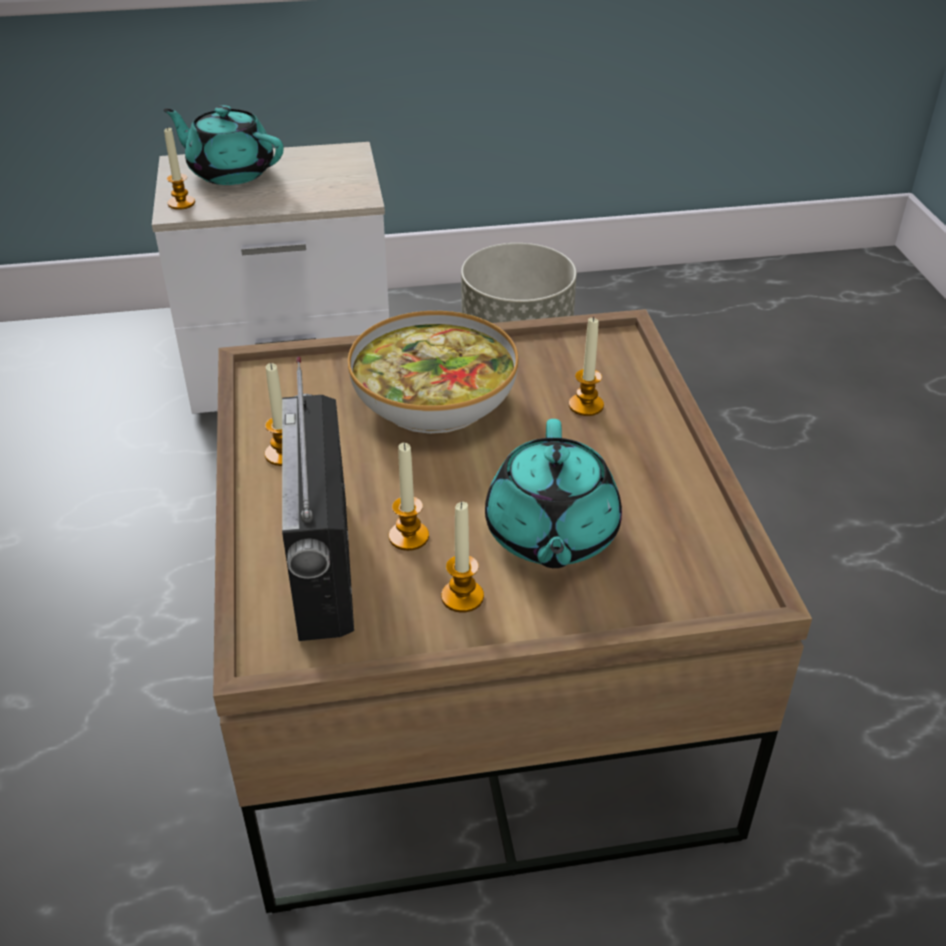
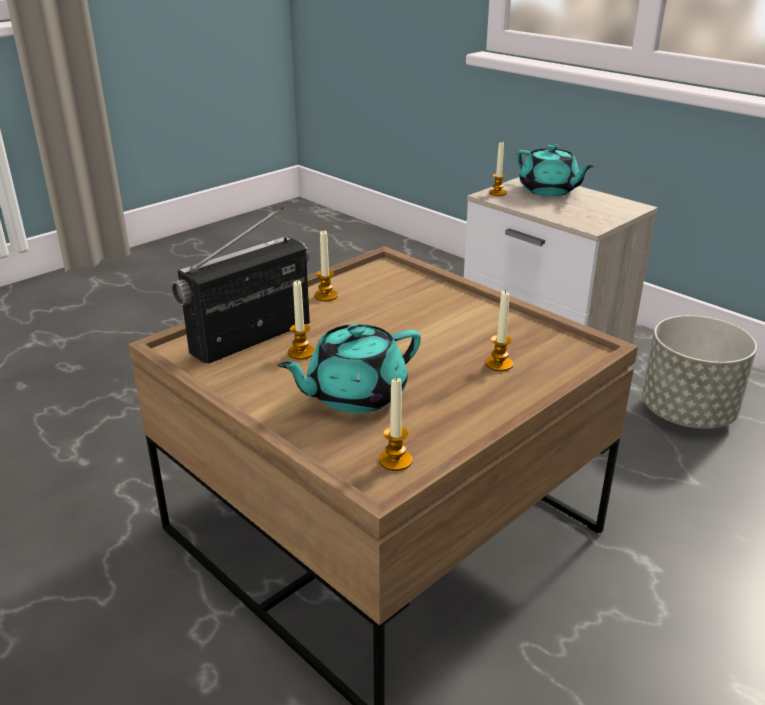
camera: 55 degrees right, 10 degrees down
turquoise teapot [163,105,284,185] -> turquoise teapot turned 150 degrees clockwise [516,144,594,196]
bowl [348,311,519,434] -> none
candle [441,502,484,613] -> candle moved to [379,377,412,471]

